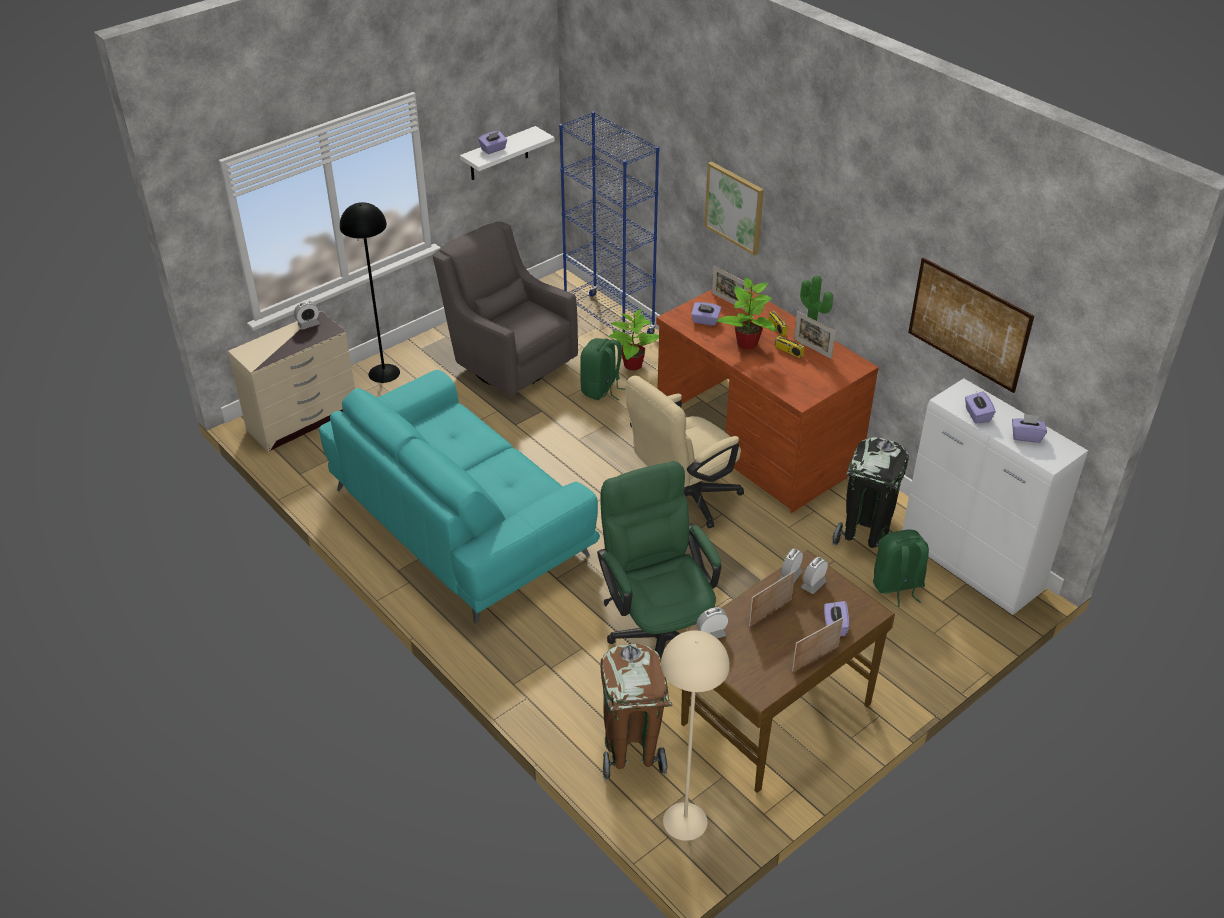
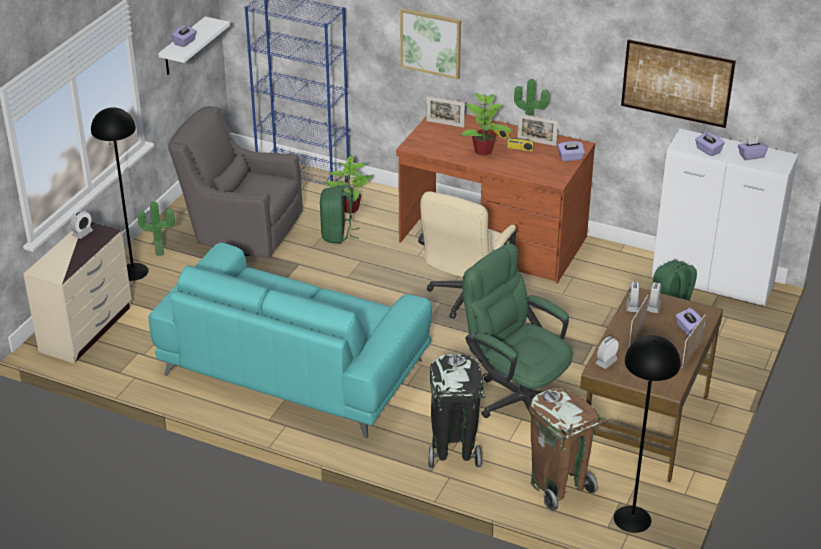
camera: 25 degrees left, 5 degrees down
beige floor lamp [661,630,730,841] -> black floor lamp [614,335,681,533]
purple tissue box [691,302,721,326] -> purple tissue box moved to [558,141,585,161]
black trash can [832,437,908,548] -> black trash can moved to [428,354,486,470]
none -> potted plant [137,202,175,256]

